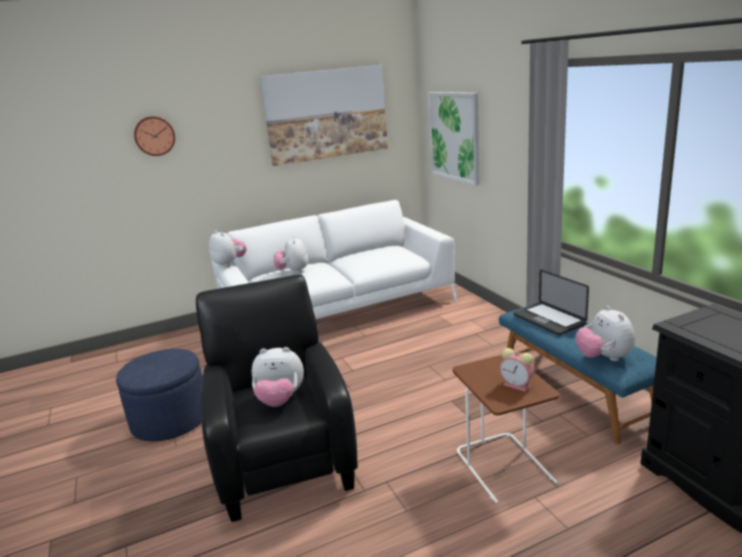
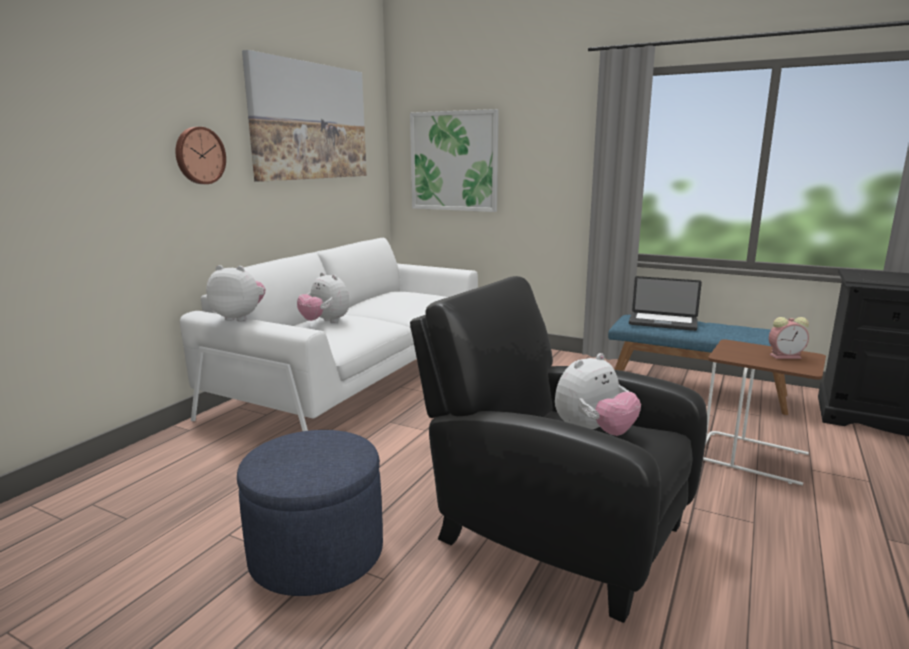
camera: 40 degrees left, 5 degrees down
wall clock [134,116,175,156] -> wall clock moved to [175,127,226,184]
plush toy [576,306,635,361] -> none

